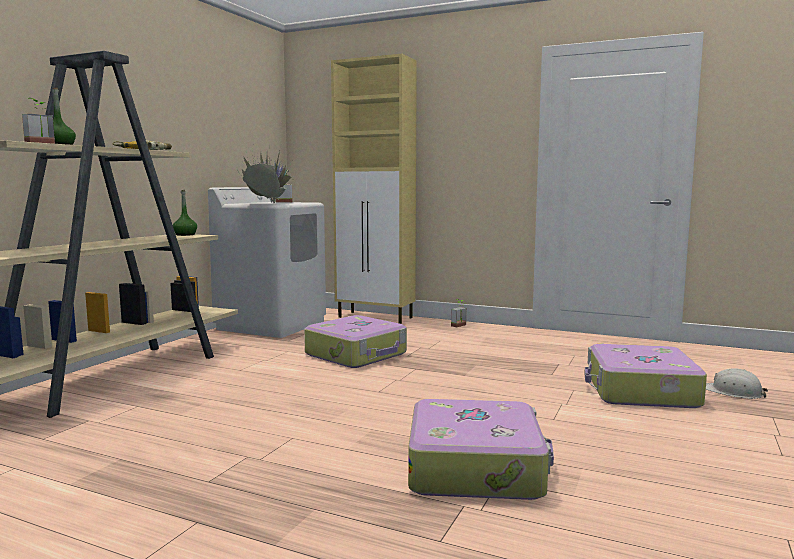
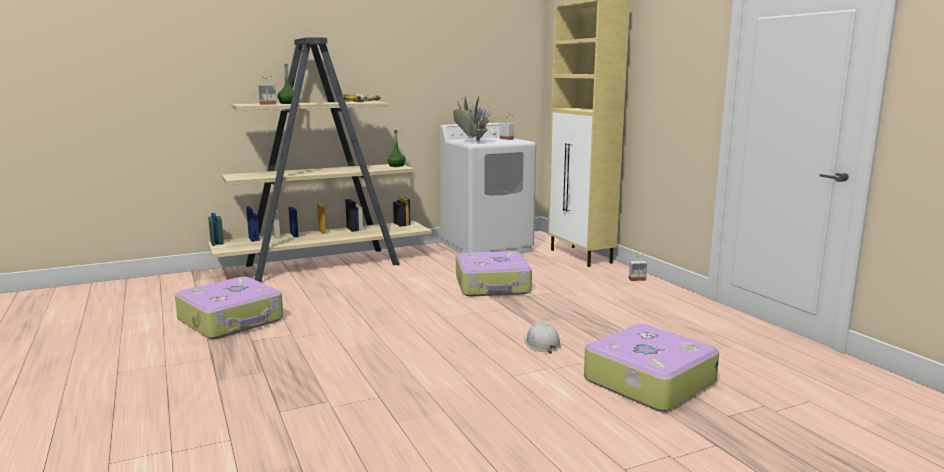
camera: 40 degrees right, 5 degrees up
suitcase [408,399,554,500] -> suitcase moved to [175,277,283,339]
white hard hat [706,368,768,399] -> white hard hat moved to [524,322,562,354]

